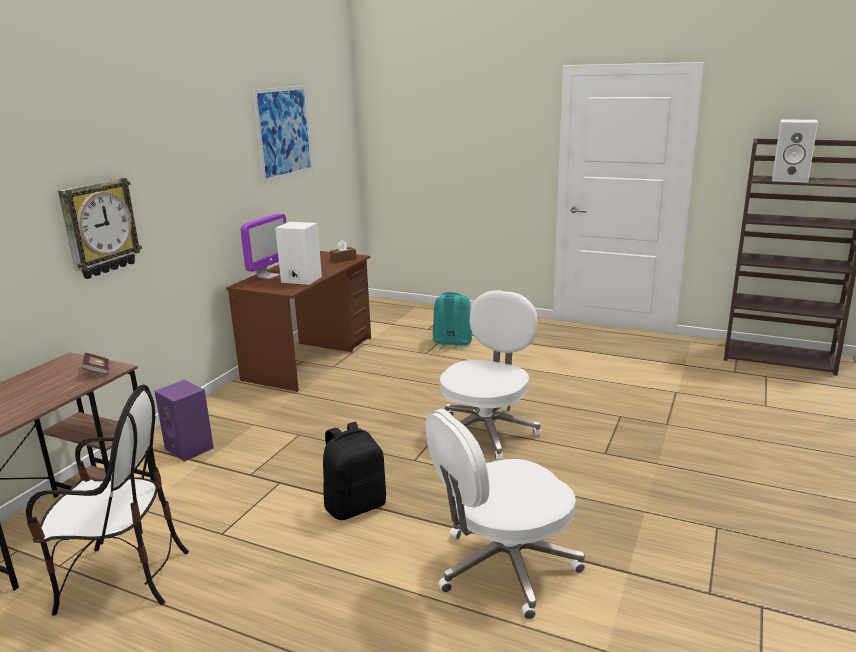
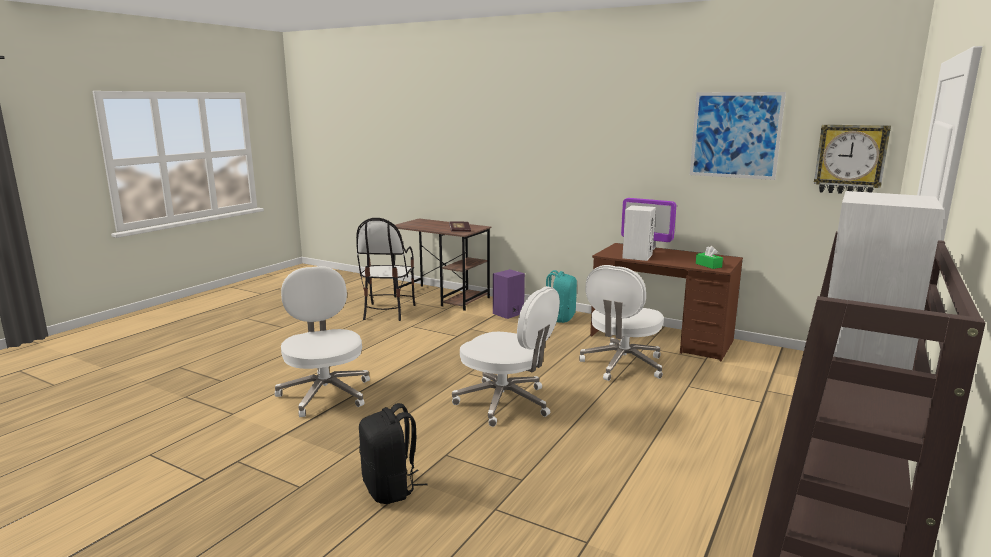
camera: 95 degrees right, 5 degrees down
wall clock [58,178,142,279] -> wall clock moved to [814,124,891,194]
black backpack [323,422,386,520] -> black backpack moved to [359,403,428,504]
brown tissue box [330,240,357,263] -> green tissue box [696,246,723,269]
turquoise backpack [433,292,472,350] -> turquoise backpack moved to [546,270,577,323]
none -> white office chair [579,265,664,381]

